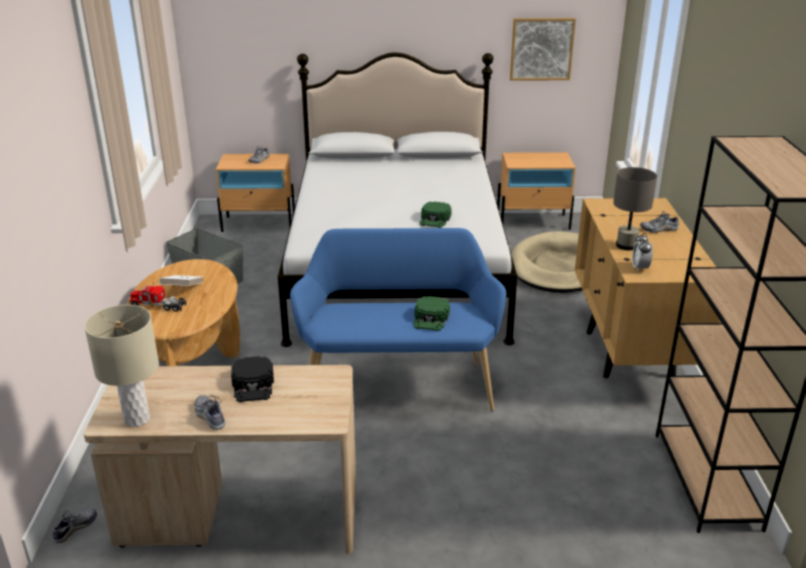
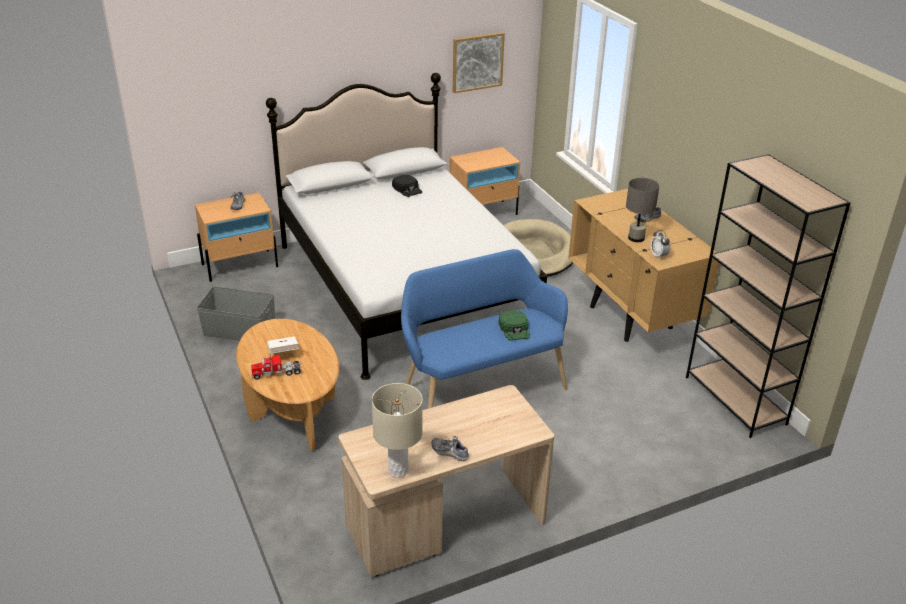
camera: 25 degrees left, 5 degrees up
shoe [51,509,97,543] -> none
black cap [231,356,274,402] -> black cap moved to [392,174,422,197]
green cap [420,202,452,228] -> none

